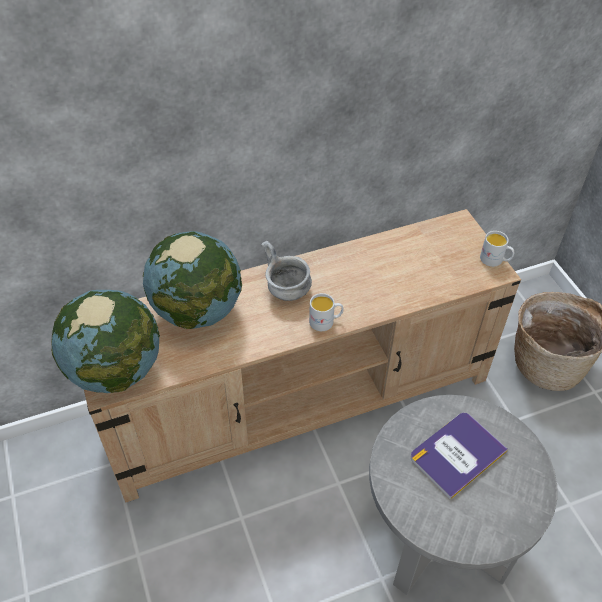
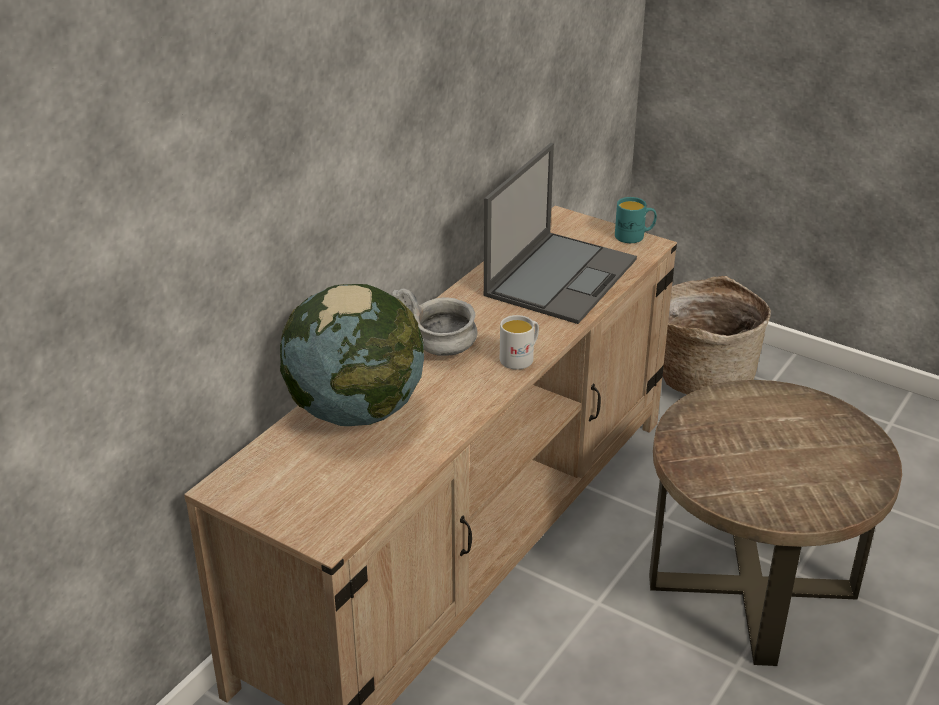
camera: 35 degrees left, 15 degrees down
globe [51,290,160,393] -> none
grey side table [369,395,557,595] -> brown side table [649,380,902,666]
book [410,413,508,500] -> none
white mug [480,231,514,267] -> turquoise mug [615,197,657,243]
none -> laptop [484,143,637,324]

